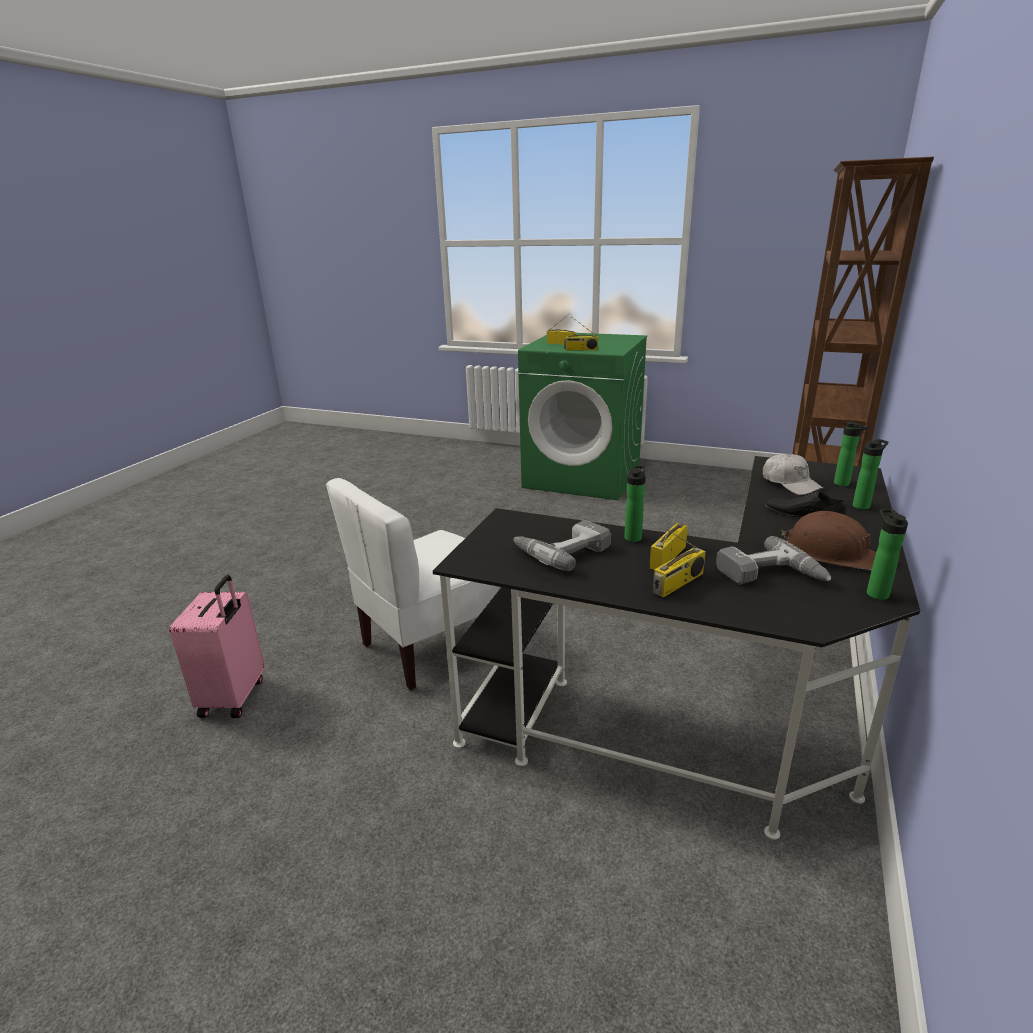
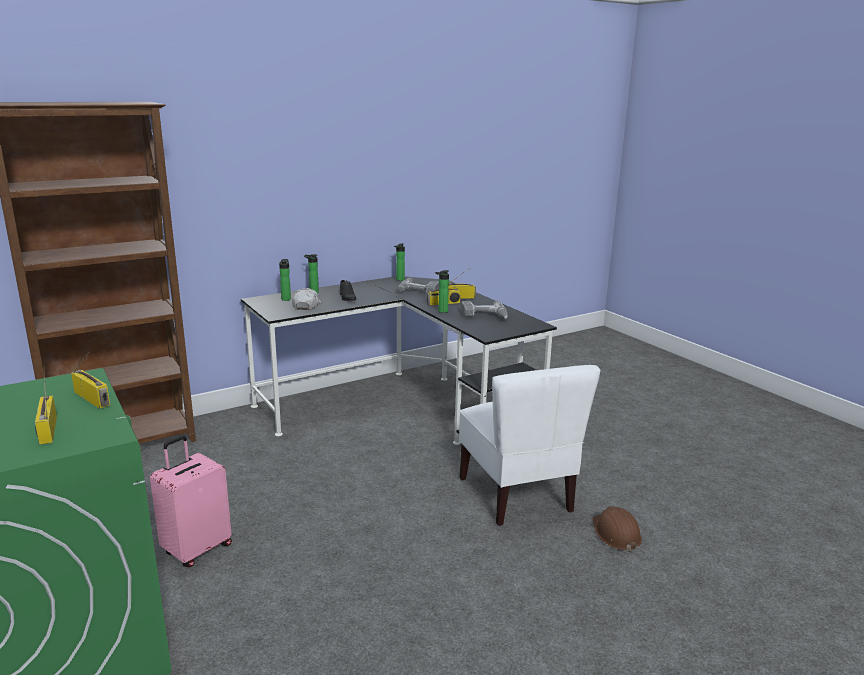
camera: 145 degrees left, 5 degrees down
pink suitcase [170,575,265,718] -> pink suitcase moved to [150,436,232,567]
white chair [326,478,499,690] -> white chair turned 75 degrees clockwise [459,365,600,526]
brown hard hat [782,511,876,570] -> brown hard hat moved to [593,507,642,553]

